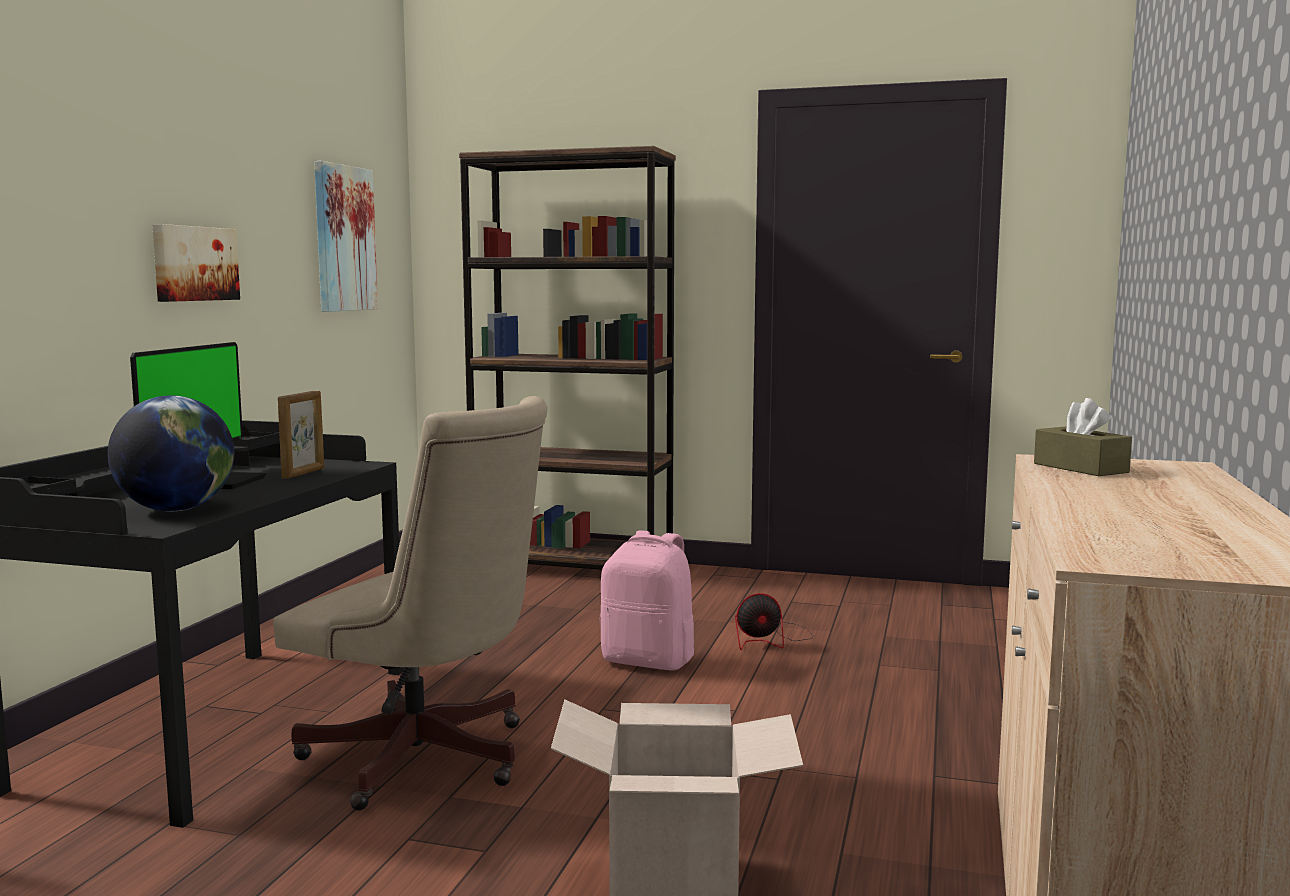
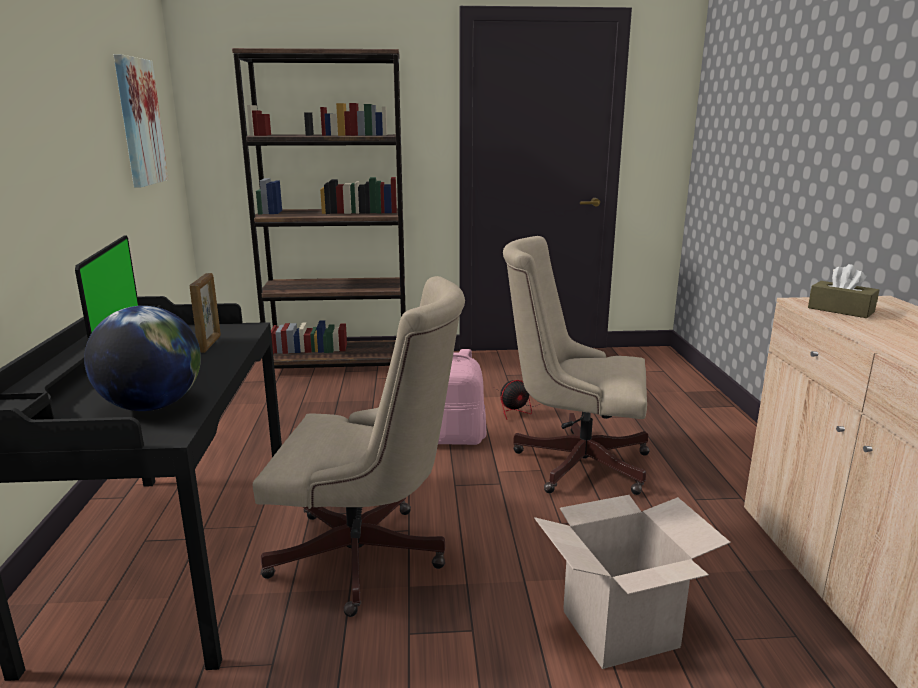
camera: 20 degrees left, 10 degrees up
picture [152,224,240,302] -> none
none -> beige office chair [503,236,650,495]

